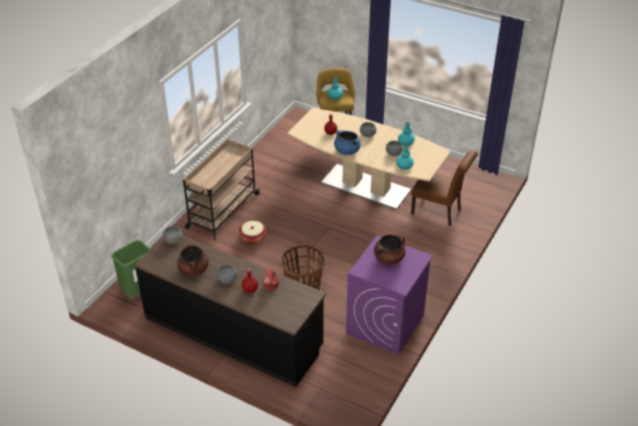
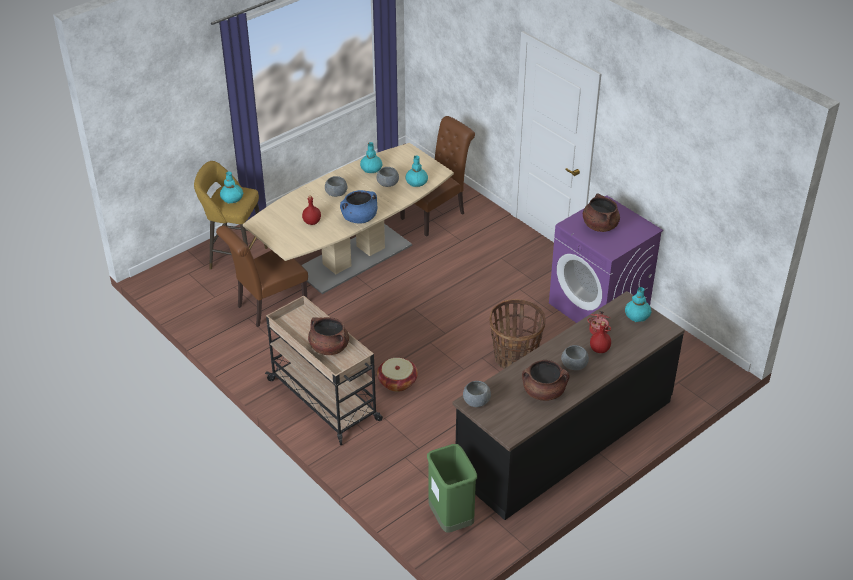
camera: 70 degrees left, 0 degrees up
none -> brown chair [216,226,308,327]
none -> brown cooking pot [308,317,349,355]
none -> turquoise vase [625,287,652,322]

